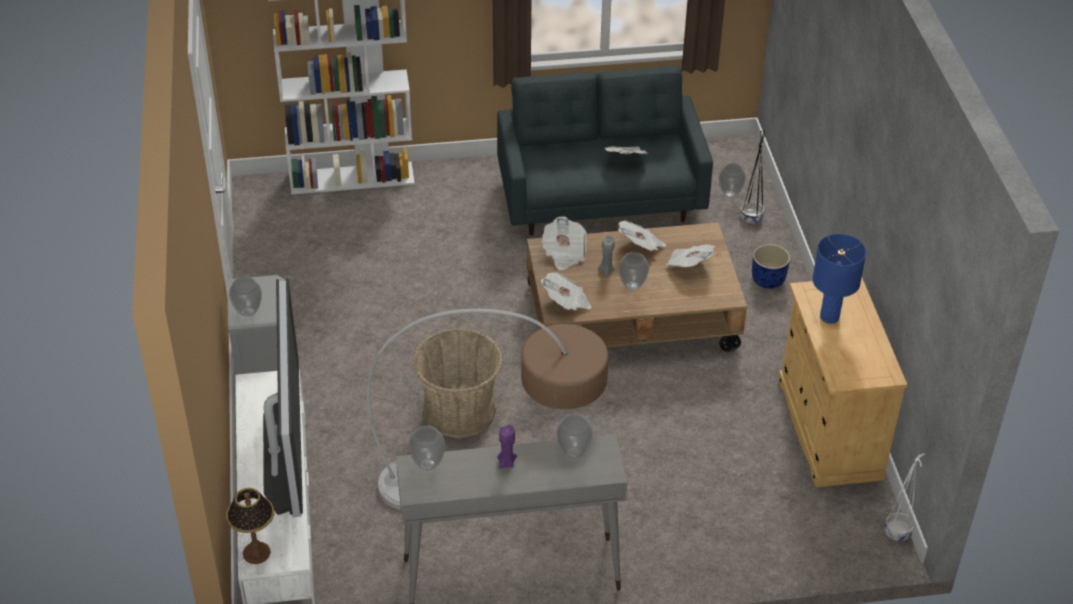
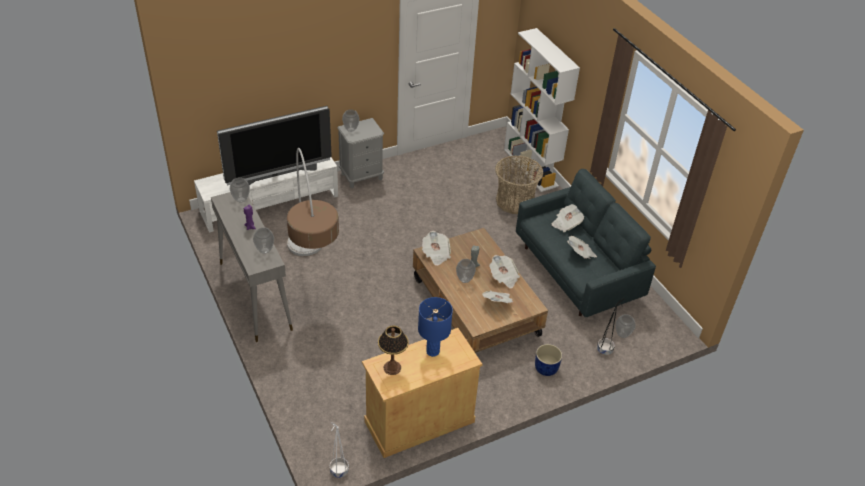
camera: 70 degrees right, 0 degrees up
table lamp [226,488,274,564] -> table lamp moved to [378,325,409,375]
basket [412,328,503,438] -> basket moved to [495,155,543,214]
newspaper [541,216,587,270] -> newspaper moved to [552,204,584,232]

